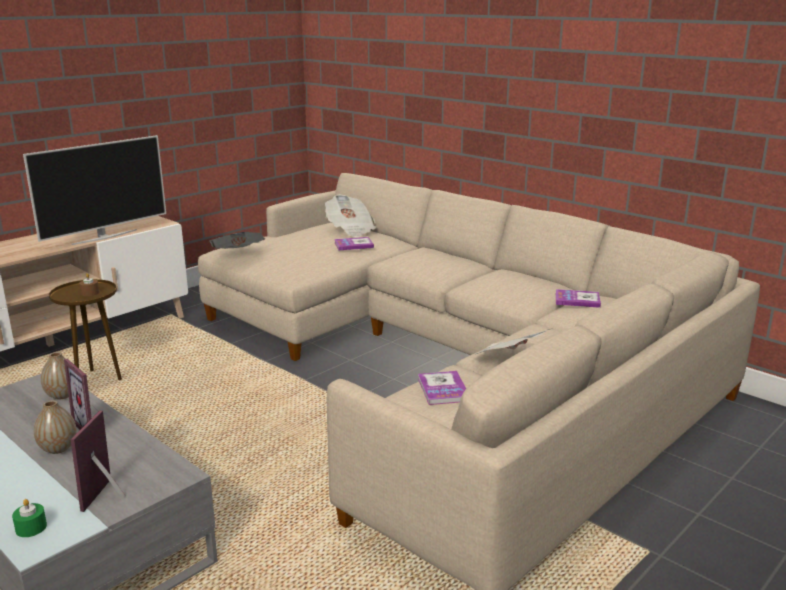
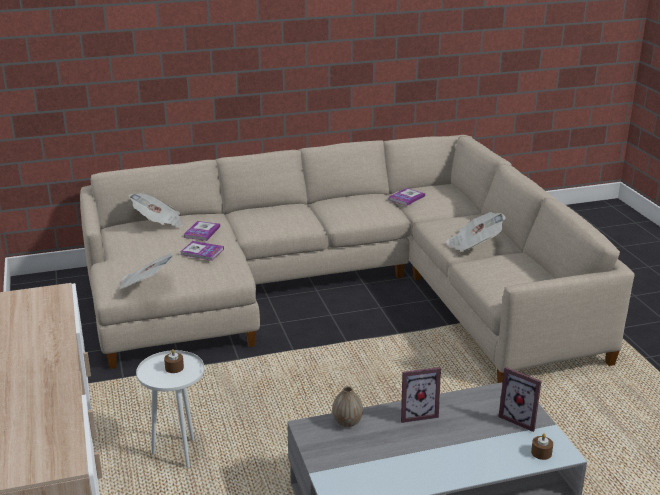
camera: 60 degrees left, 5 degrees up
green candle [12,499,47,537] -> brown candle [531,433,553,460]
television [23,135,166,245] -> none
vase [34,400,77,454] -> none
brown side table [49,279,122,380] -> white side table [136,350,204,468]
book [418,371,466,405] -> book moved to [180,241,224,261]

